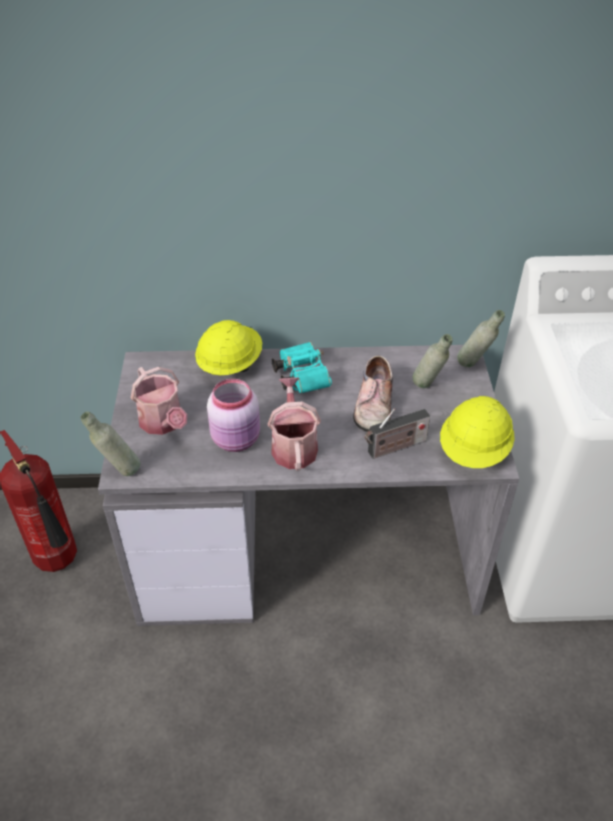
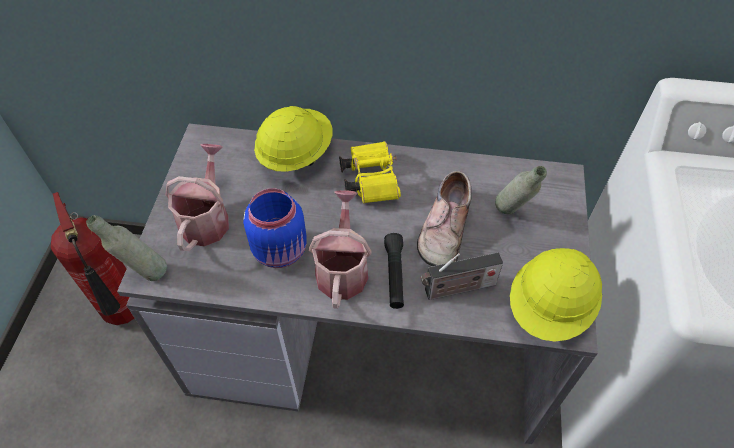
camera: 10 degrees right, 10 degrees up
watering can [131,367,187,435] -> watering can turned 150 degrees counterclockwise [165,144,229,251]
pink jar [207,379,260,452] -> blue jar [243,188,307,268]
turquoise binoculars [272,342,332,394] -> yellow binoculars [339,141,401,203]
grey bottle [457,310,505,368] -> none
none -> black flashlight [384,233,404,309]

